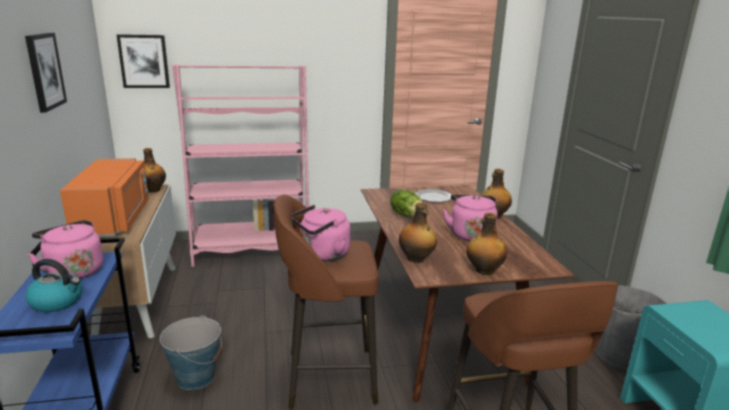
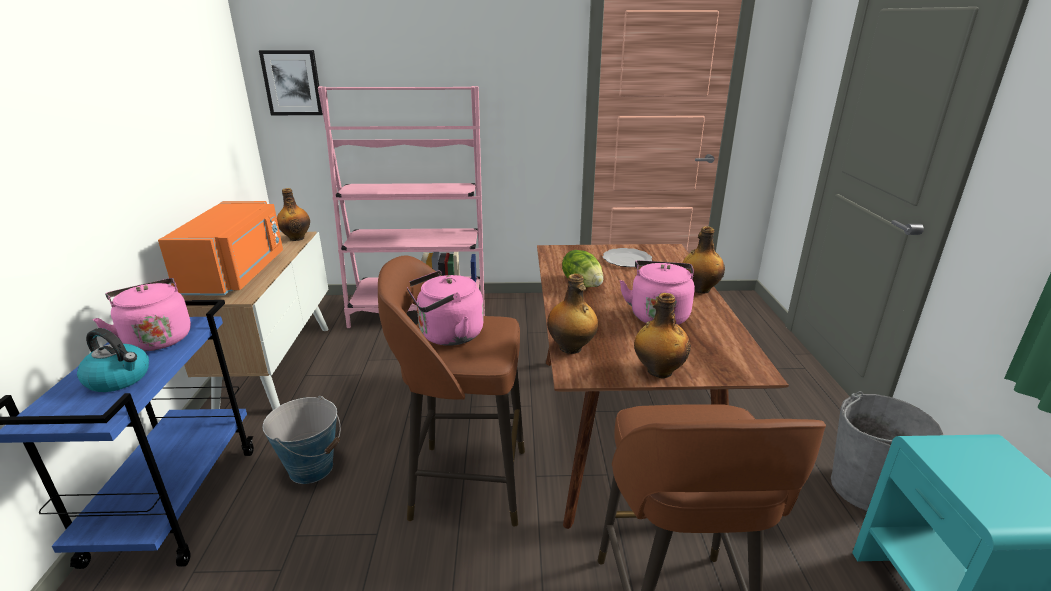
camera: 10 degrees right, 5 degrees up
picture [25,33,67,113] -> none

